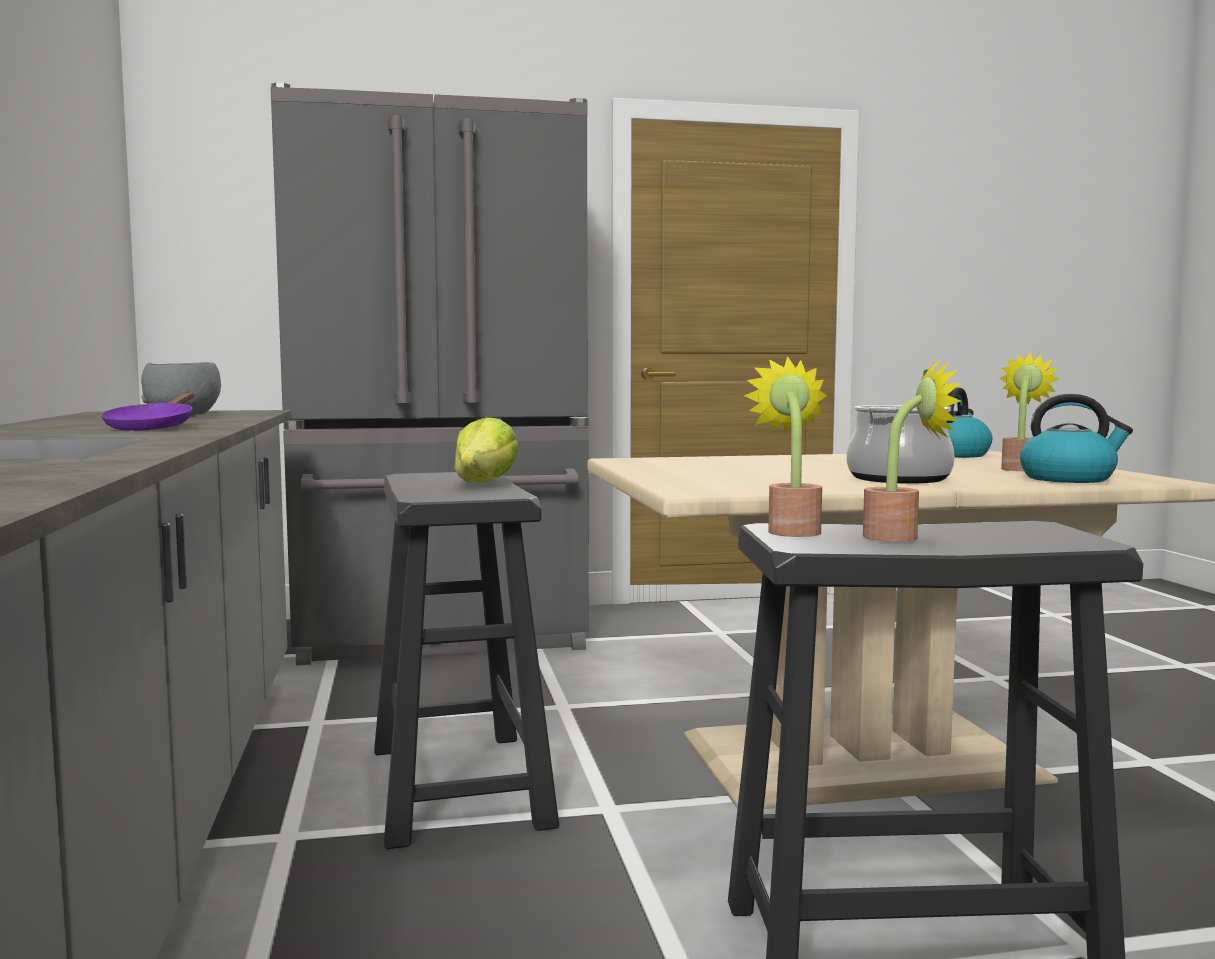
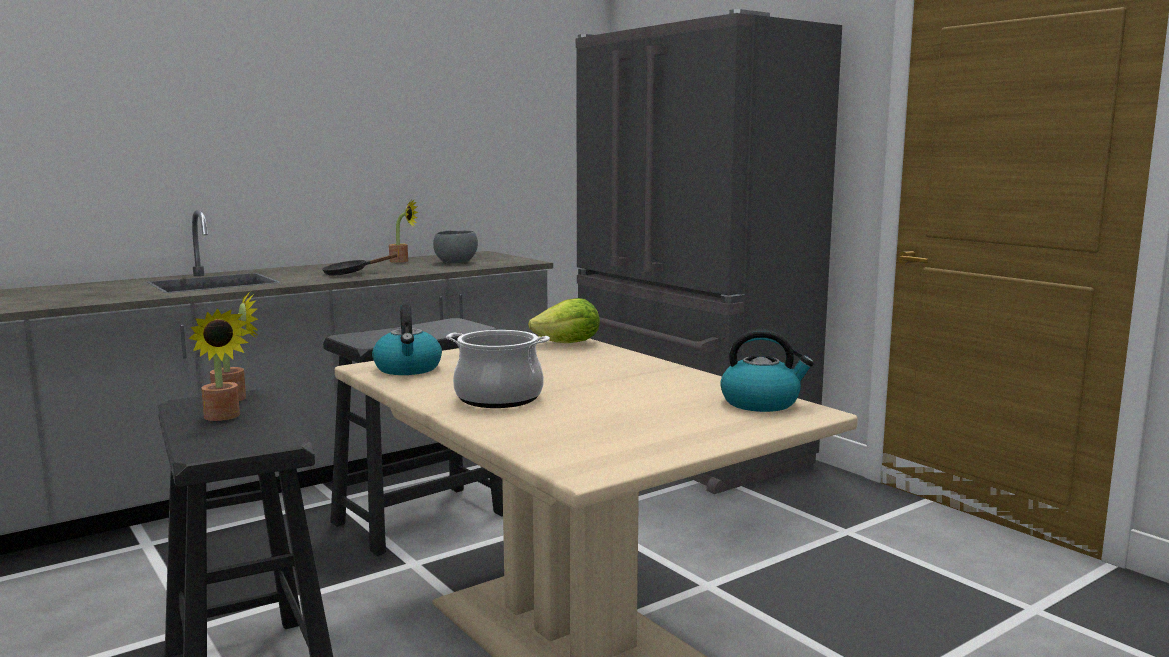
camera: 65 degrees right, 5 degrees up
purple frying pan [101,392,194,431] -> black frying pan [322,254,398,276]
lettuce [455,417,519,483] -> lettuce moved to [528,298,600,343]
potted plant [999,352,1059,471] -> potted plant moved to [389,200,418,262]
kettle [1020,394,1133,483] -> kettle moved to [372,304,442,375]

